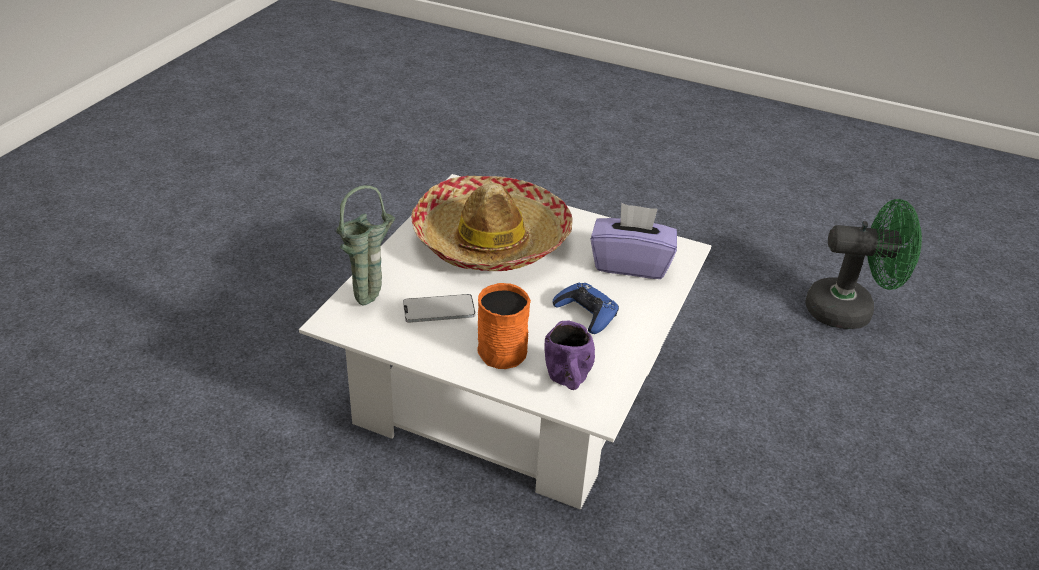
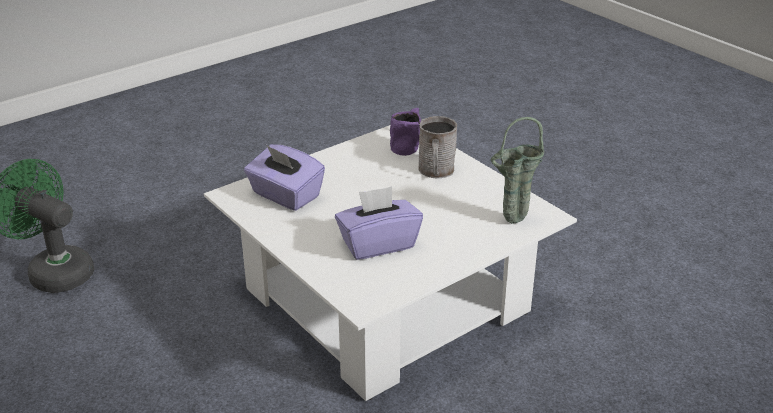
camera: 150 degrees left, 5 degrees down
phone [403,294,475,323] -> none
hat [411,176,573,271] -> purple tissue box [335,186,423,260]
orange mug [477,283,531,369] -> grey mug [418,116,457,178]
blue game controller [553,282,619,334] -> none

